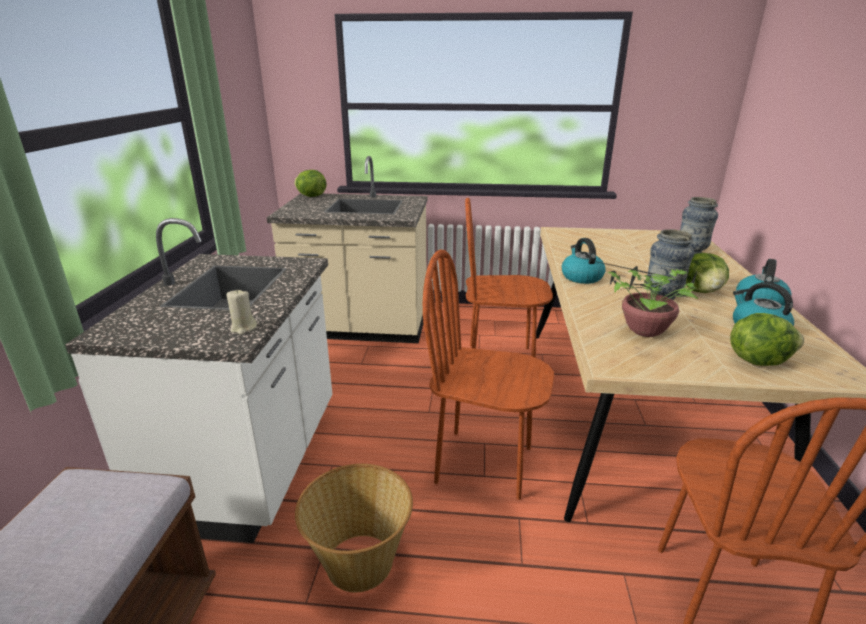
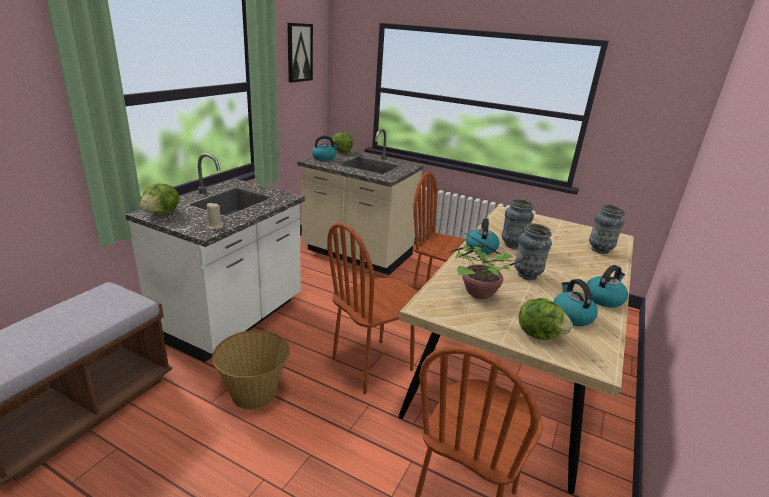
camera: 20 degrees right, 0 degrees up
brown chair [423,250,554,500] -> brown chair turned 75 degrees counterclockwise [327,222,417,394]
lettuce [686,253,729,293] -> lettuce moved to [140,183,180,215]
none -> picture [287,23,313,83]
none -> kettle [312,136,339,161]
none -> vase [502,199,534,249]

